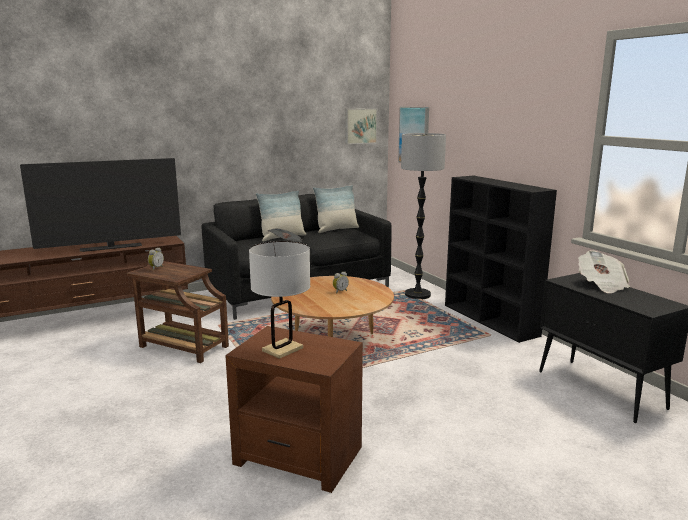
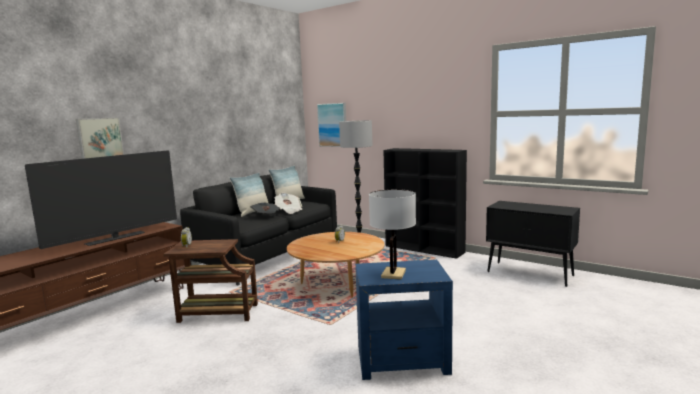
camera: 25 degrees left, 5 degrees down
brown side table [225,326,363,493] -> blue side table [355,260,453,380]
picture [345,108,377,144] -> picture moved to [76,117,124,159]
newspaper [578,250,630,293] -> newspaper moved to [275,193,302,214]

